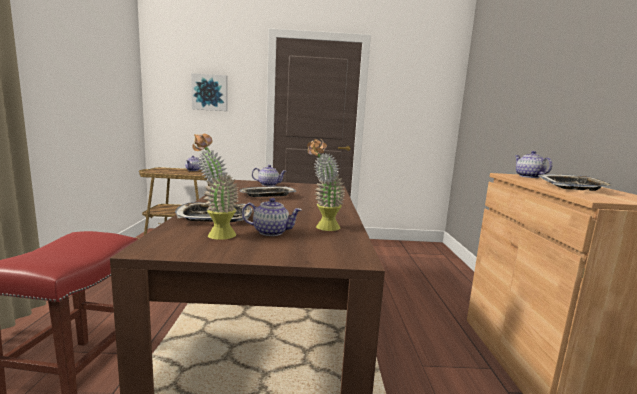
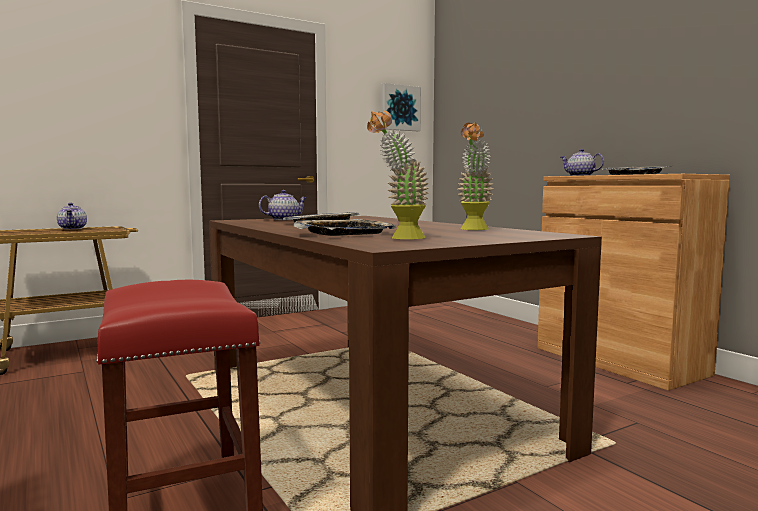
camera: 30 degrees left, 5 degrees down
picture [191,73,227,111] -> picture moved to [382,83,421,131]
teapot [242,198,302,236] -> none

